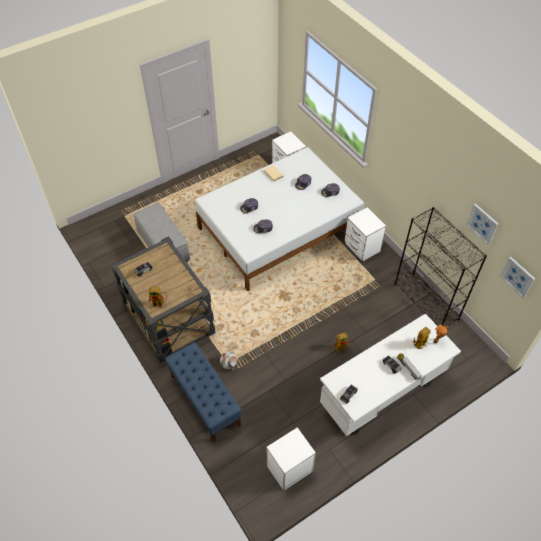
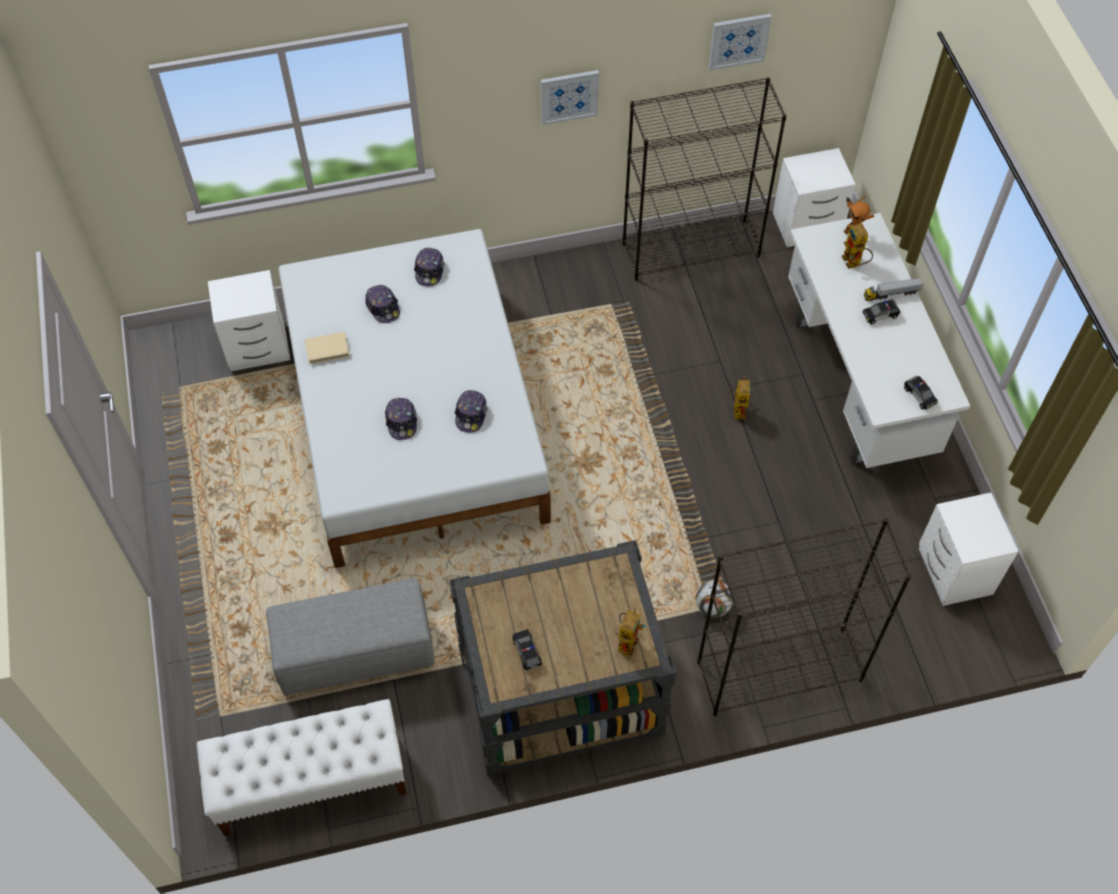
camera: 70 degrees left, 5 degrees up
blue bench [165,342,241,443] -> black bookcase [697,518,912,716]
white nightstand [345,207,386,262] -> white nightstand moved to [773,148,856,247]
picture [500,257,535,298] -> picture moved to [541,70,599,125]
none -> white bench [197,699,407,836]

